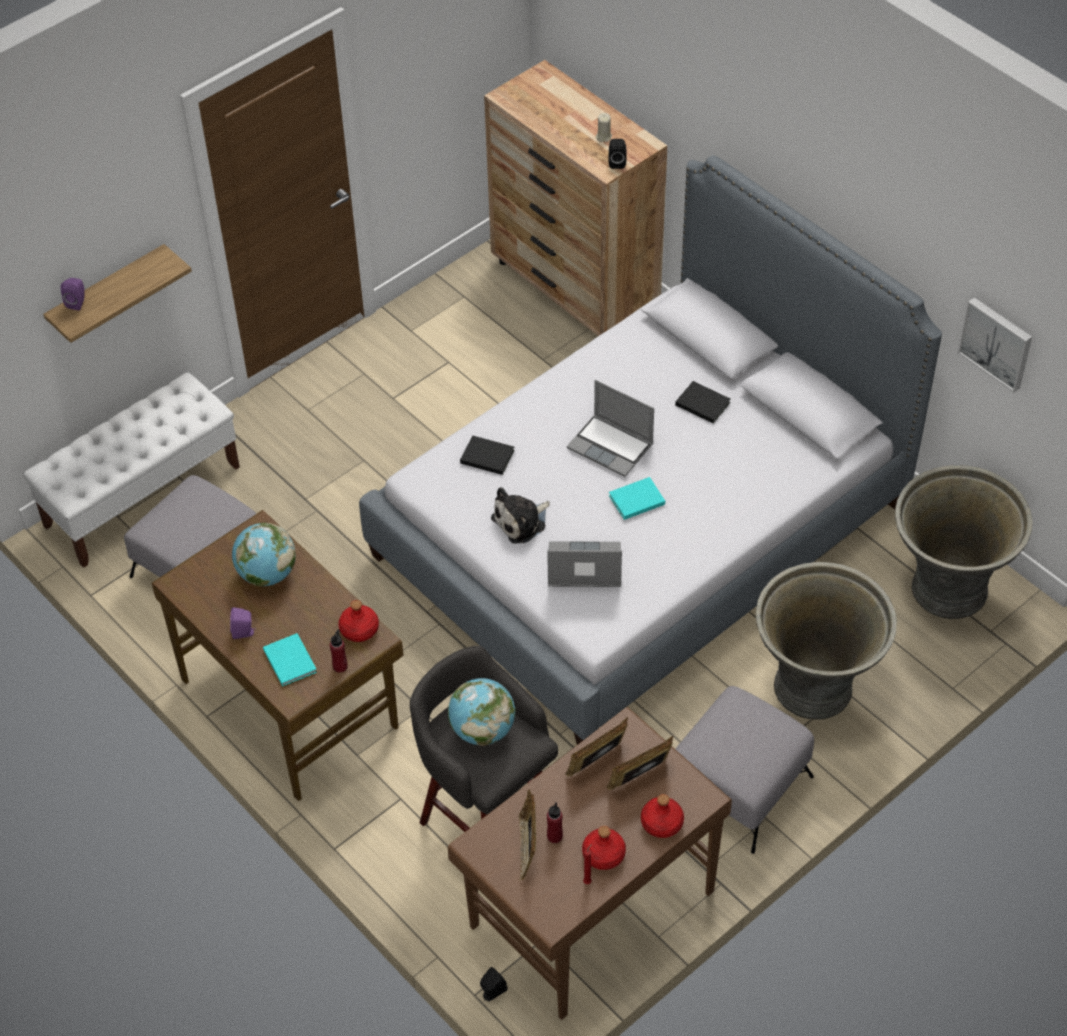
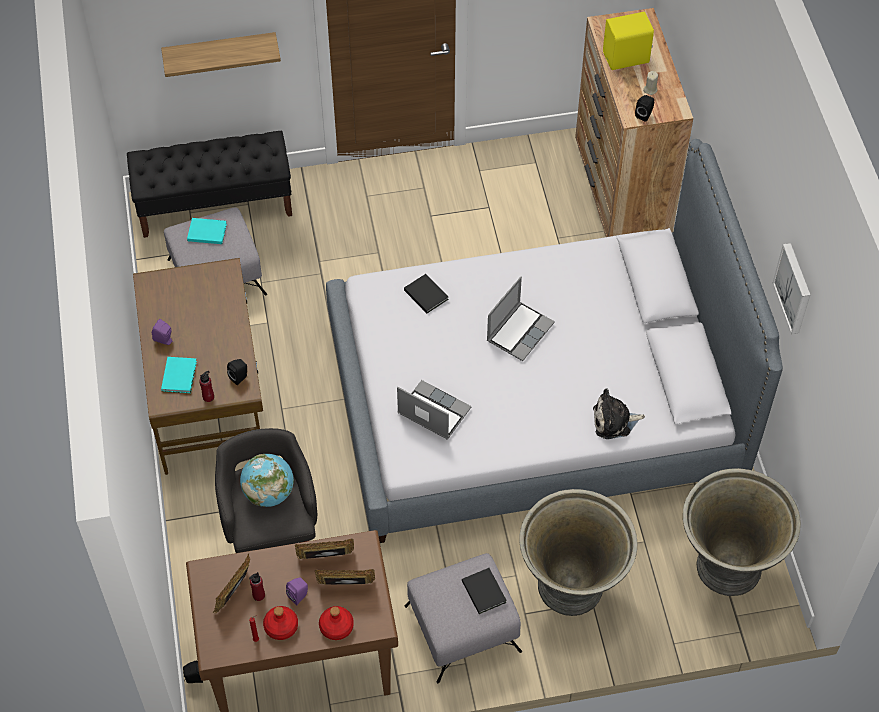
camera: 30 degrees right, 5 degrees up
white bench [23,372,240,568] -> black bench [127,131,292,238]
purple speaker [61,278,85,310] -> purple speaker moved to [286,578,308,605]
globe [232,523,296,586] -> none
red bottle [338,600,379,642] -> black speaker [227,359,247,385]
plush toy [491,487,550,543] -> plush toy moved to [593,389,645,439]
laptop [567,380,654,477] -> laptop turned 120 degrees counterclockwise [487,277,555,361]
turquoise book [609,477,665,520] -> turquoise book moved to [187,218,227,244]
black book [675,381,730,423] -> black book moved to [462,568,507,614]
picture [958,297,1032,392] -> picture moved to [773,243,810,334]
none -> yellow speaker [603,12,654,70]

